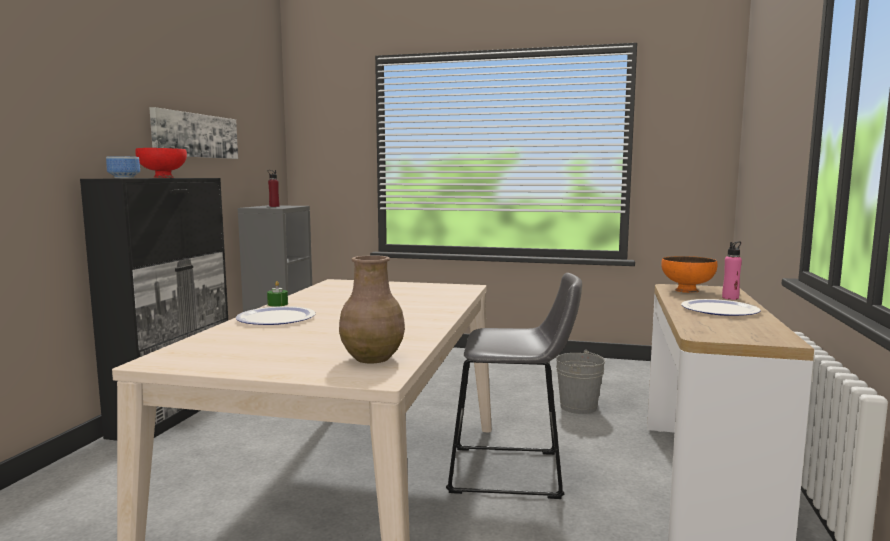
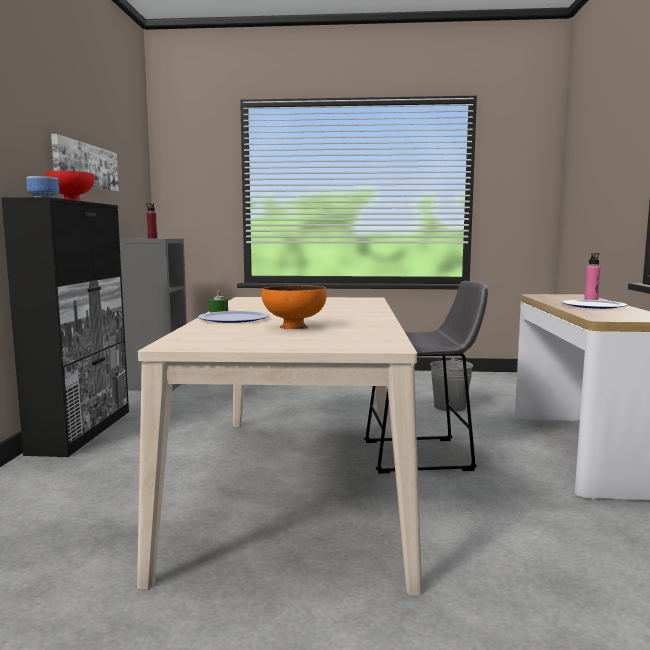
camera: 10 degrees left, 0 degrees up
brown vase [339,255,405,364] -> none
orange bowl [661,256,717,293] -> orange bowl moved to [262,285,327,329]

